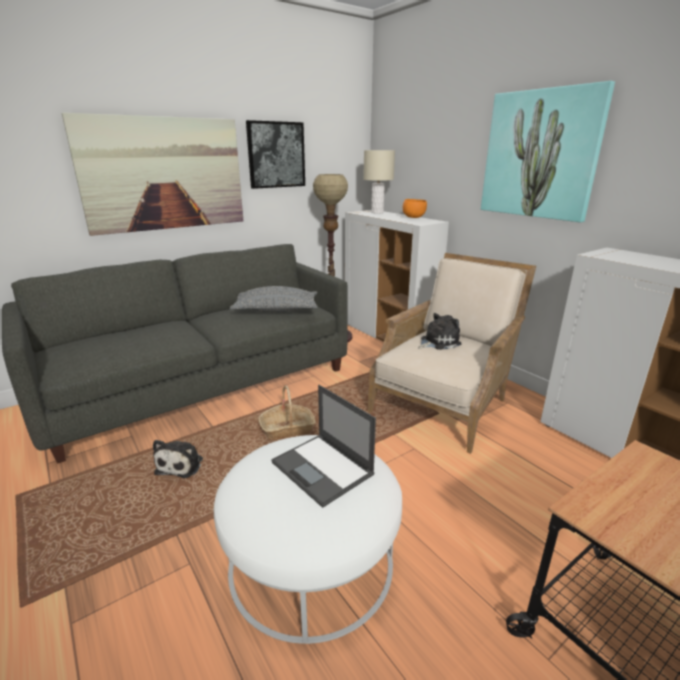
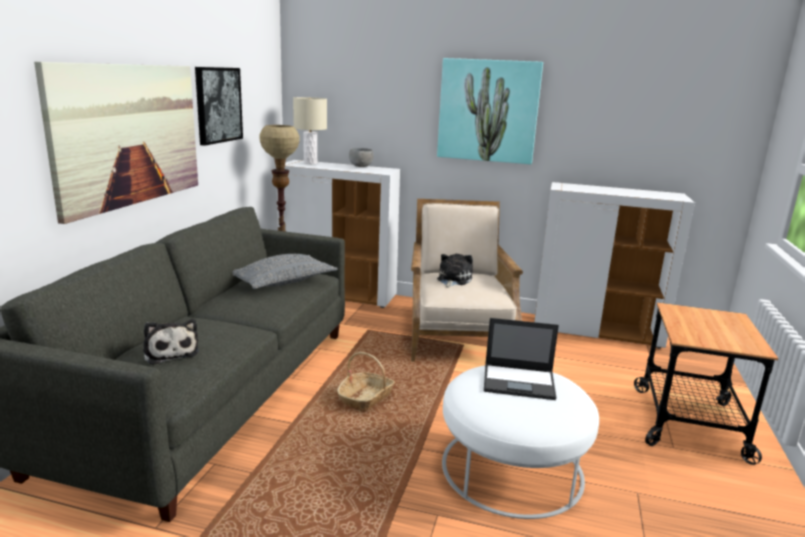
camera: 40 degrees left, 5 degrees down
plush toy [153,440,203,478] -> plush toy moved to [143,319,199,365]
orange bowl [403,199,427,218] -> grey bowl [349,148,374,167]

